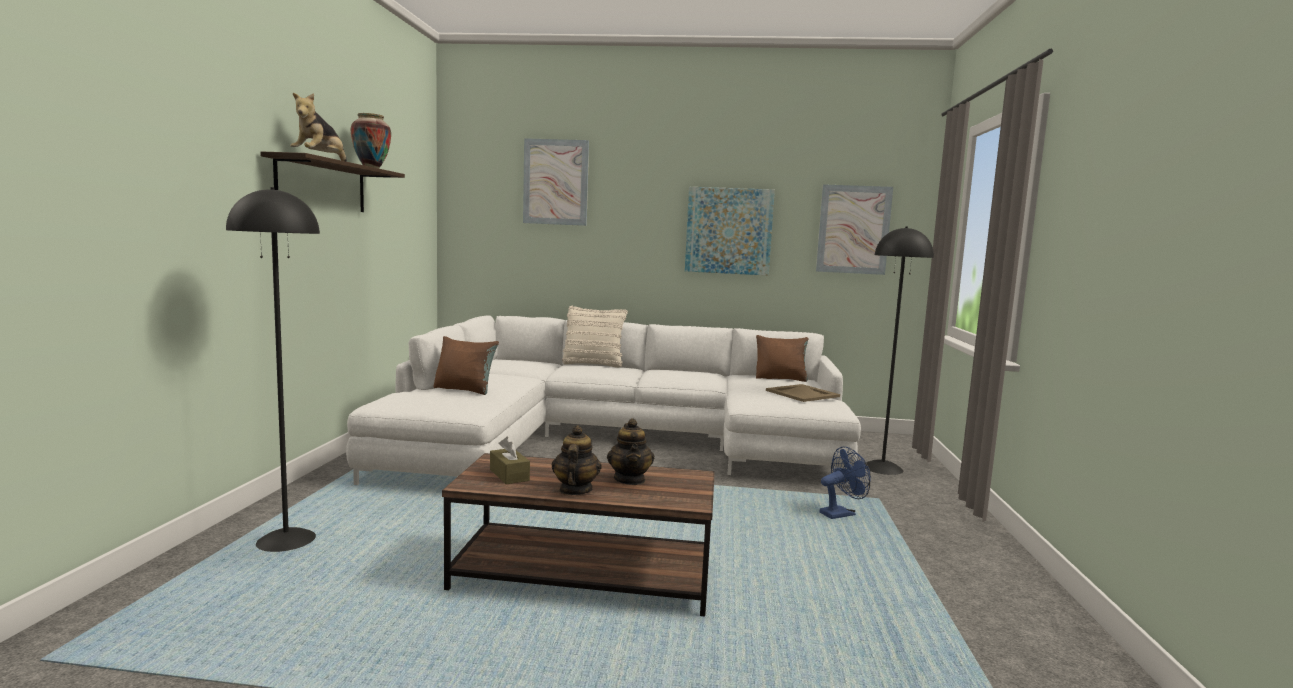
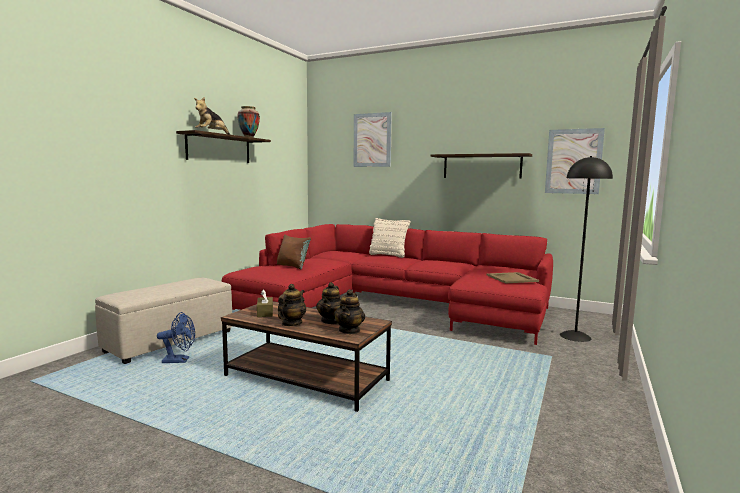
camera: 20 degrees right, 0 degrees up
black floor lamp [226,187,320,552] -> beige ottoman [95,278,233,364]
white sofa [346,315,861,485] -> red sofa [222,224,553,345]
picture [685,187,775,276] -> shelf [431,153,532,178]
brown pillow [756,335,808,382] -> none
blue fan [819,447,871,519] -> blue fan moved to [157,312,195,363]
none -> teapot [334,289,365,334]

